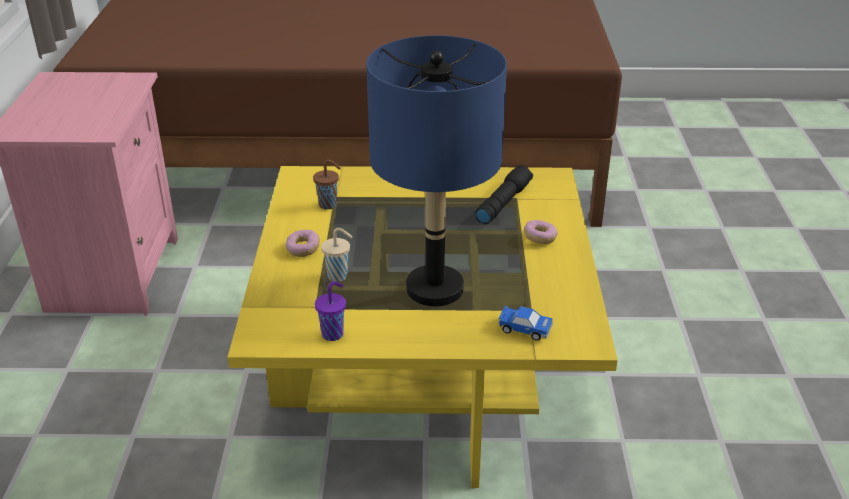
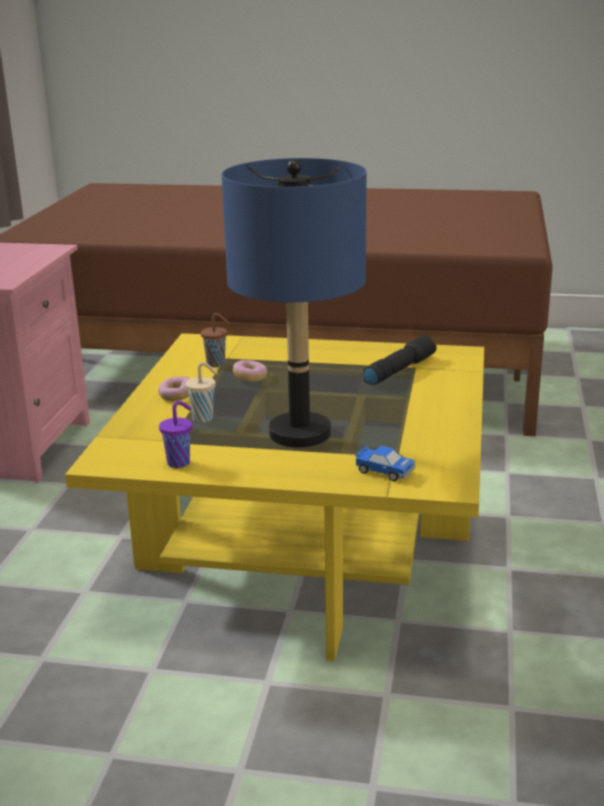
camera: 10 degrees right, 10 degrees down
donut [524,220,558,244] -> donut moved to [233,360,267,382]

